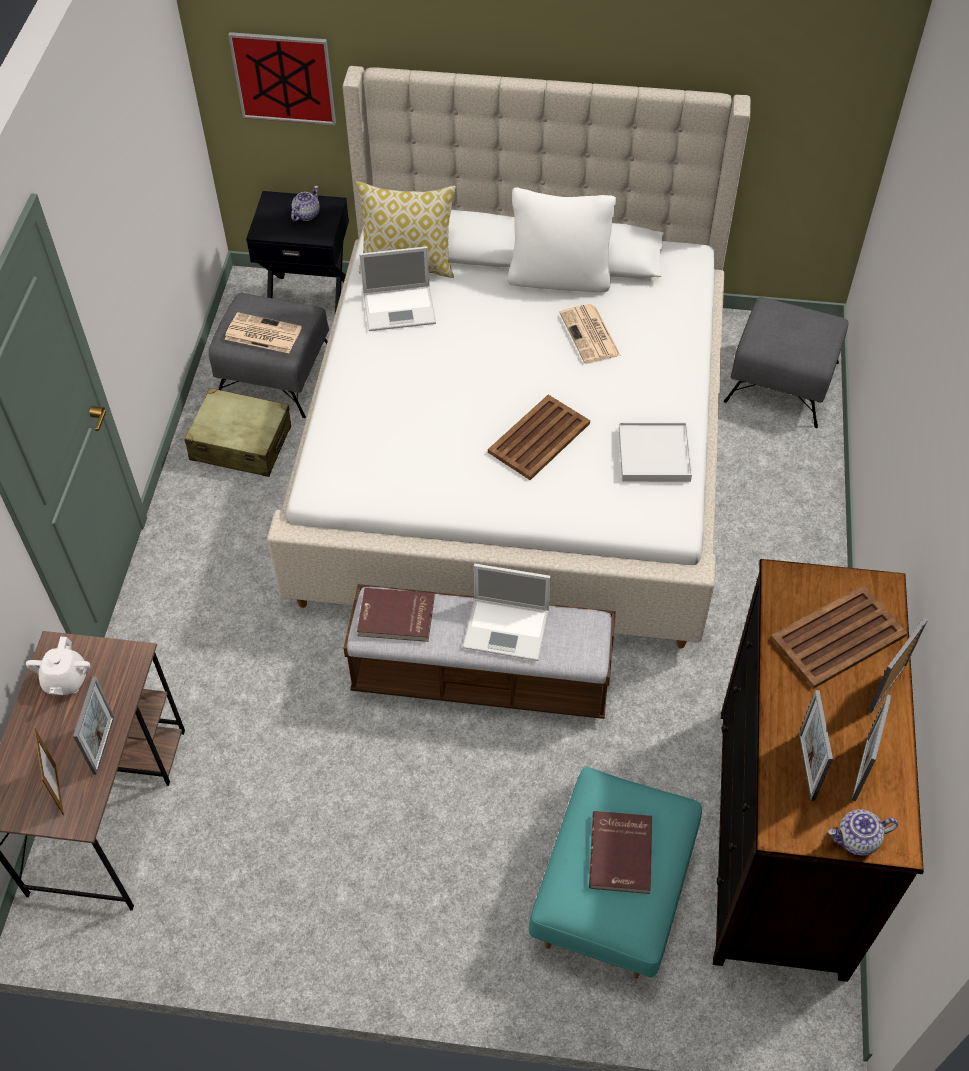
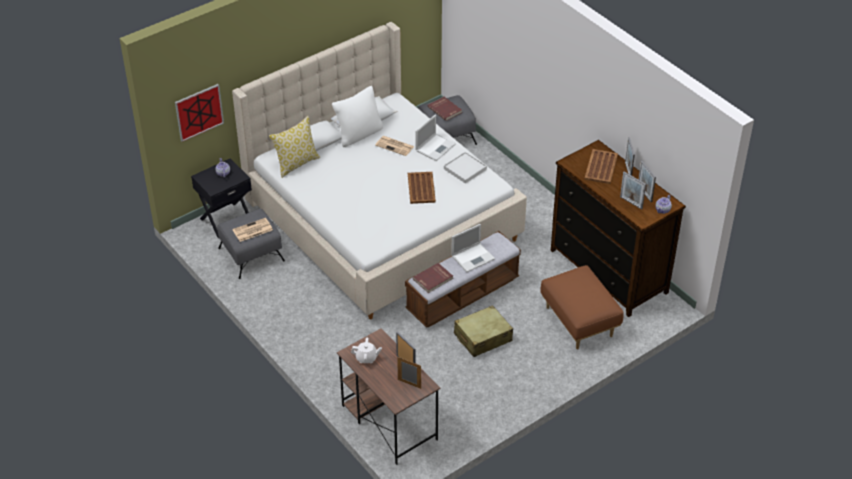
camera: 45 degrees left, 10 degrees down
white teapot [26,637,90,695] -> white teapot turned 45 degrees counterclockwise [351,337,382,363]
beige suitcase [184,388,291,477] -> beige suitcase moved to [454,305,513,357]
laptop [359,246,436,331] -> laptop moved to [415,115,456,161]
turquoise ottoman [529,767,702,979] -> brown ottoman [540,265,624,349]
red book [589,811,652,894] -> red book moved to [428,97,462,121]

